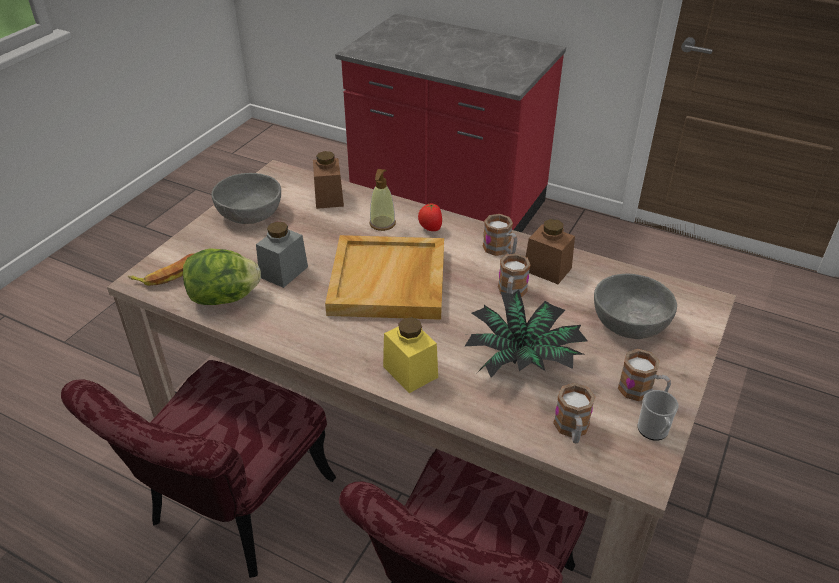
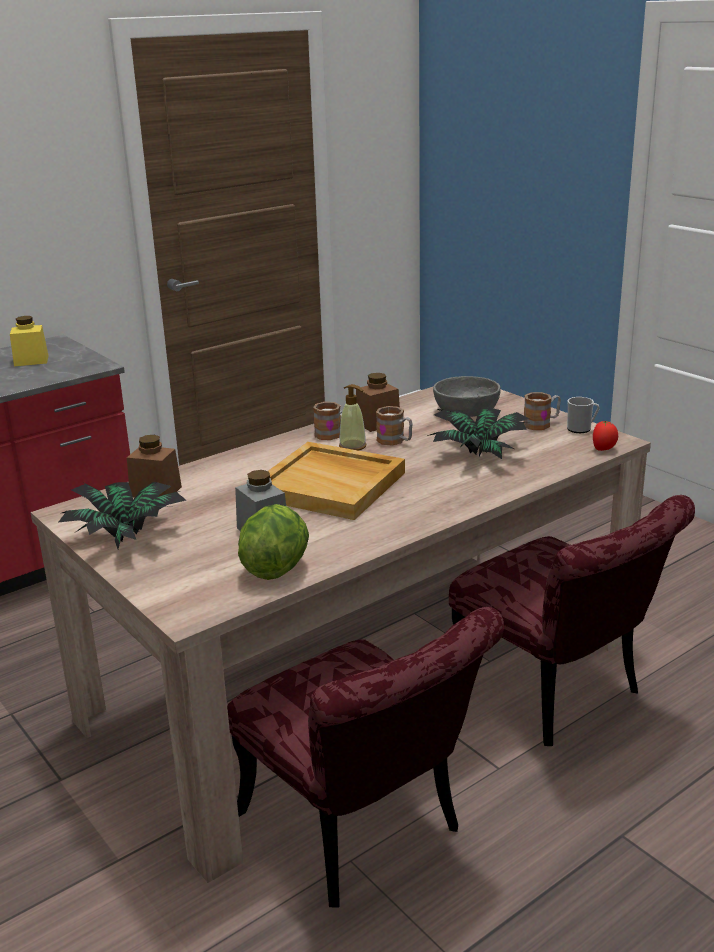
camera: 65 degrees left, 15 degrees down
banana [128,253,195,286] -> none
grey bowl [211,173,281,224] -> potted plant [59,482,186,549]
soap dispenser [369,169,396,231] -> soap dispenser moved to [339,384,366,450]
yellow jar [383,317,438,393] -> yellow jar moved to [10,316,49,366]
tomato [418,203,442,231] -> tomato moved to [593,421,618,451]
mug [553,383,595,443] -> none

